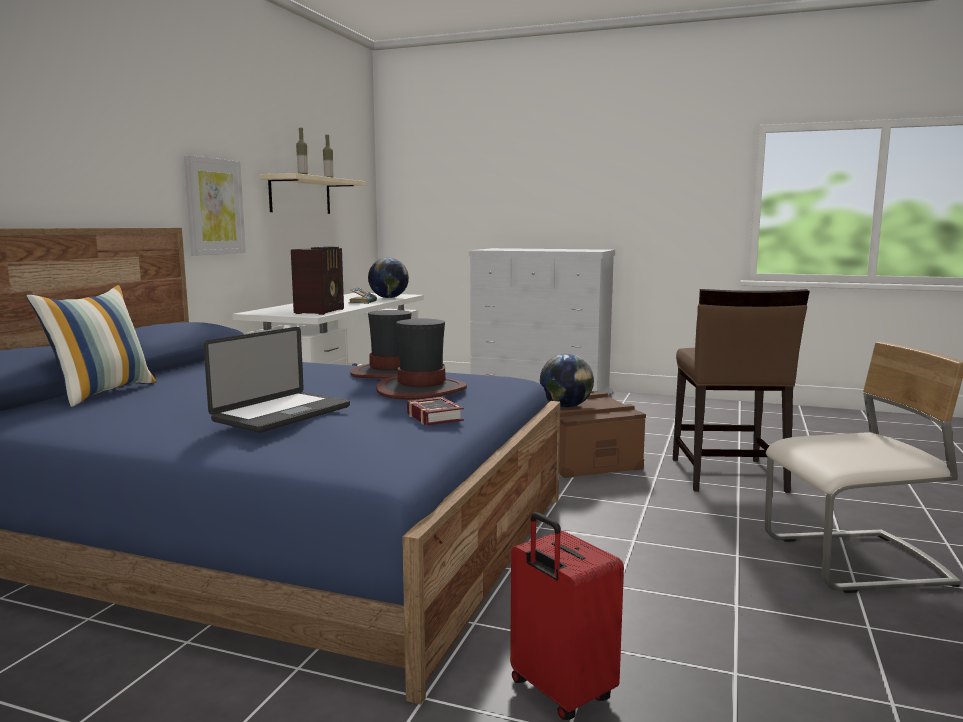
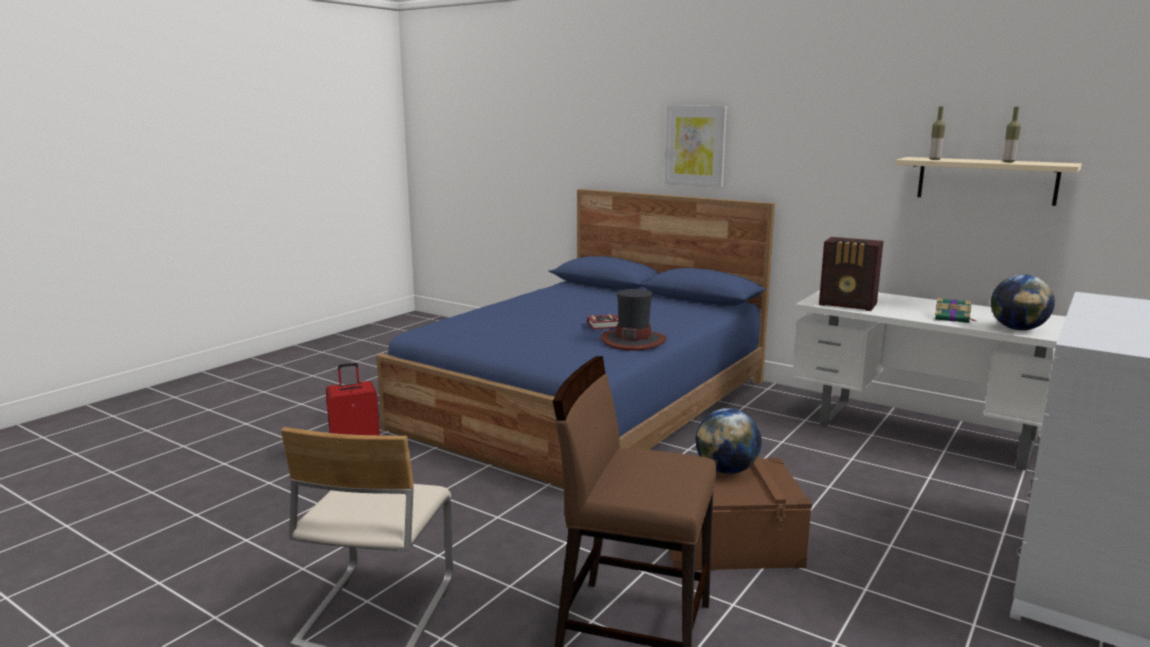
camera: 105 degrees right, 5 degrees up
pillow [26,285,156,407] -> none
picture [184,155,246,256] -> picture moved to [664,106,727,188]
laptop [204,327,350,432] -> none
hat [376,318,467,400] -> none
book [407,397,464,426] -> book moved to [587,314,619,329]

